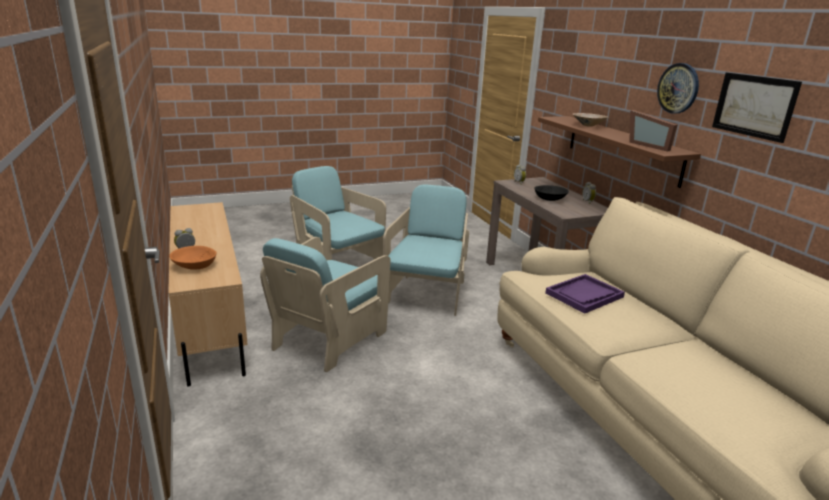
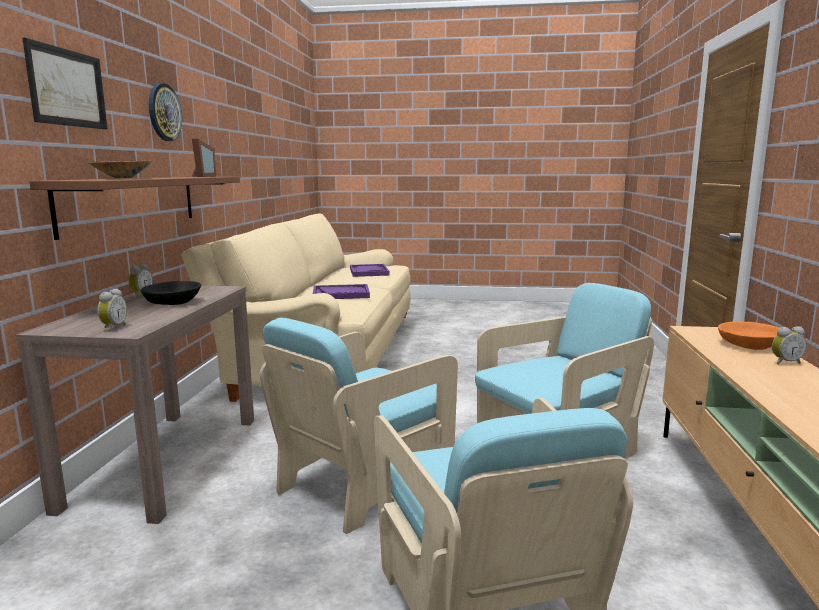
camera: 150 degrees left, 10 degrees down
picture [712,72,802,143] -> picture moved to [22,38,107,130]
none -> purple tray [350,264,389,277]

